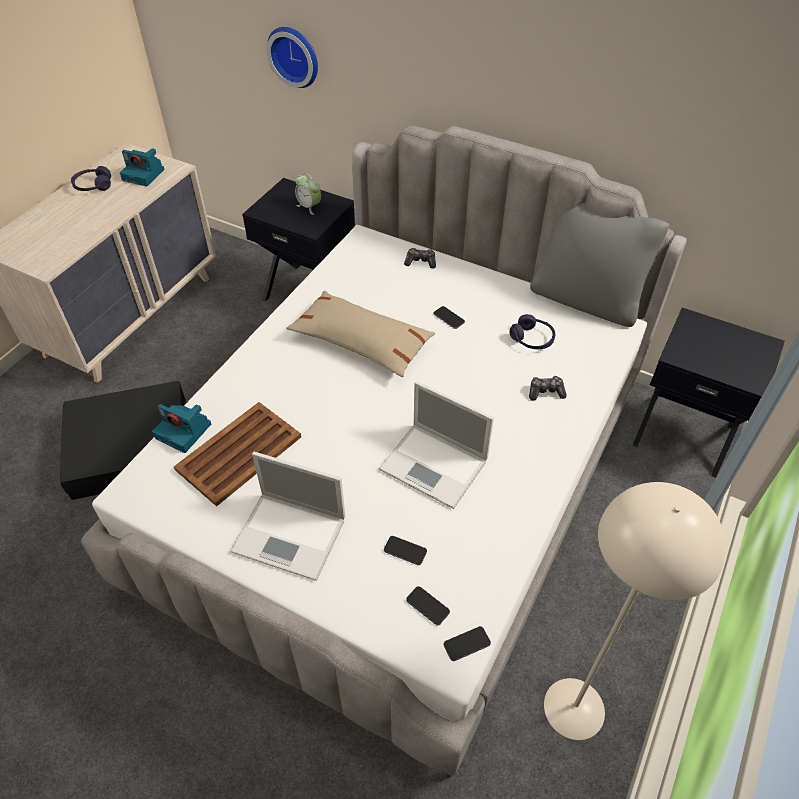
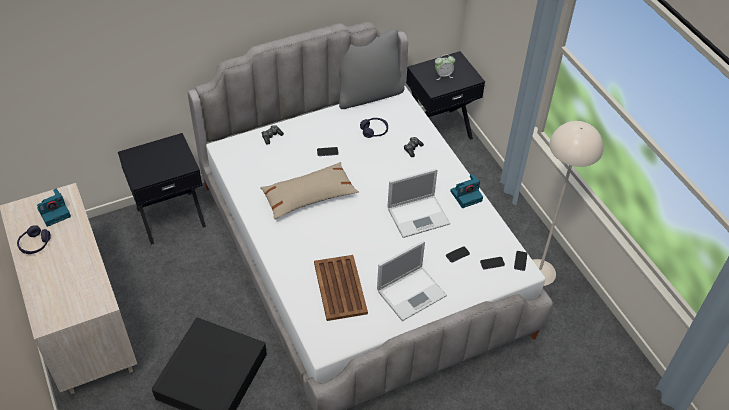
camera: 55 degrees left, 0 degrees up
camera [152,404,211,453] -> camera moved to [450,174,483,208]
wall clock [266,27,318,88] -> none
alarm clock [295,173,321,215] -> alarm clock moved to [435,55,455,80]

